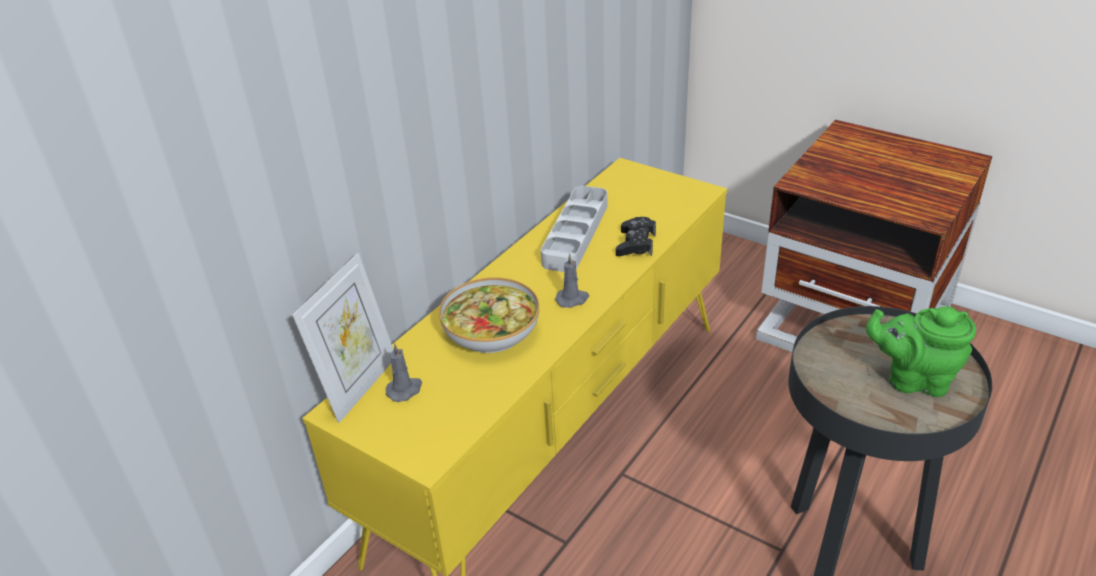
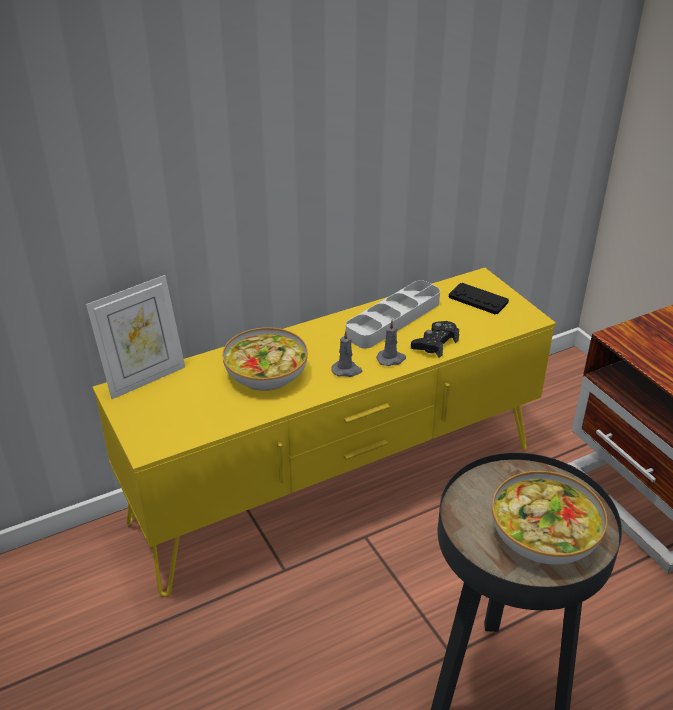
camera: 25 degrees right, 0 degrees up
grey candle [386,343,422,402] -> grey candle moved to [376,319,406,366]
green teapot [866,306,976,397] -> bowl [492,471,607,565]
none -> black game controller [449,283,509,315]

